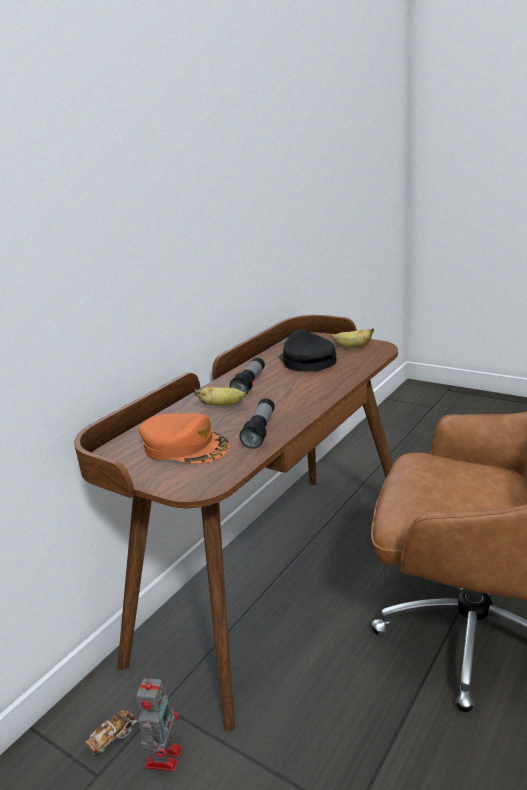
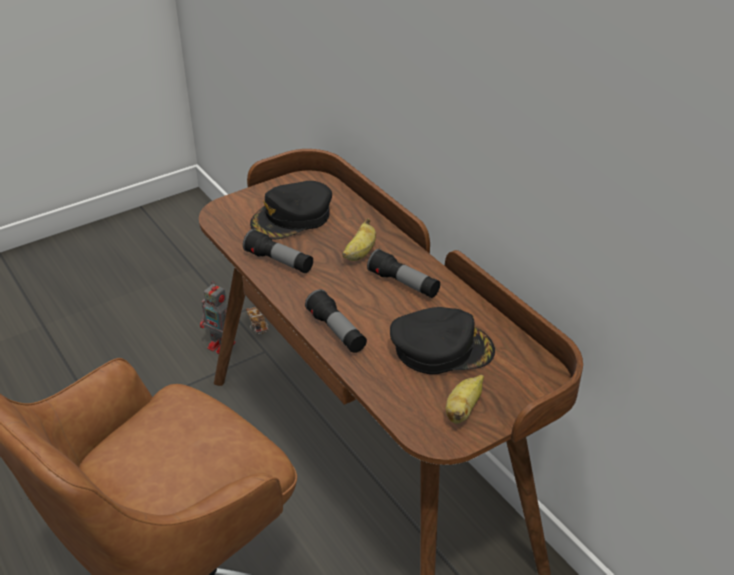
camera: 110 degrees right, 15 degrees up
orange cap [138,413,230,464] -> black cap [250,181,332,239]
none -> flashlight [305,289,367,353]

